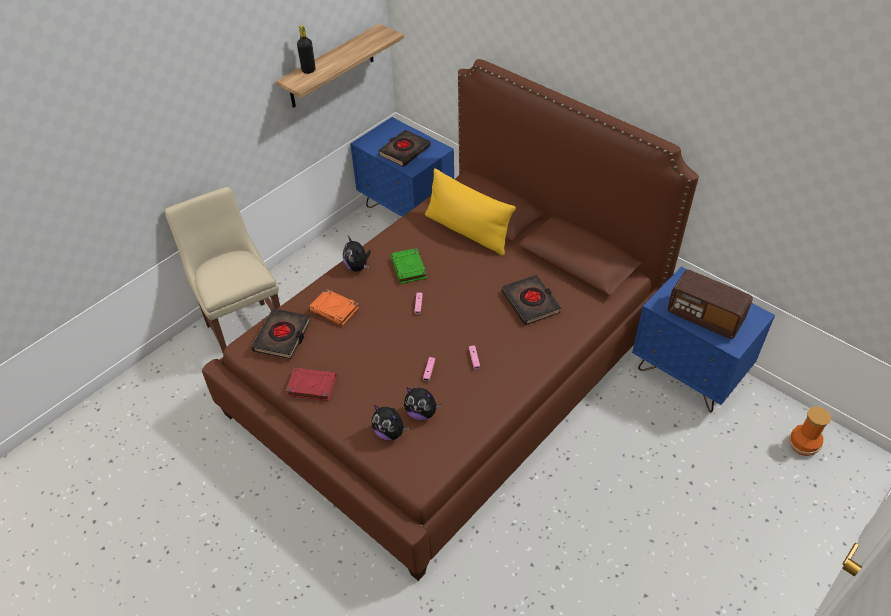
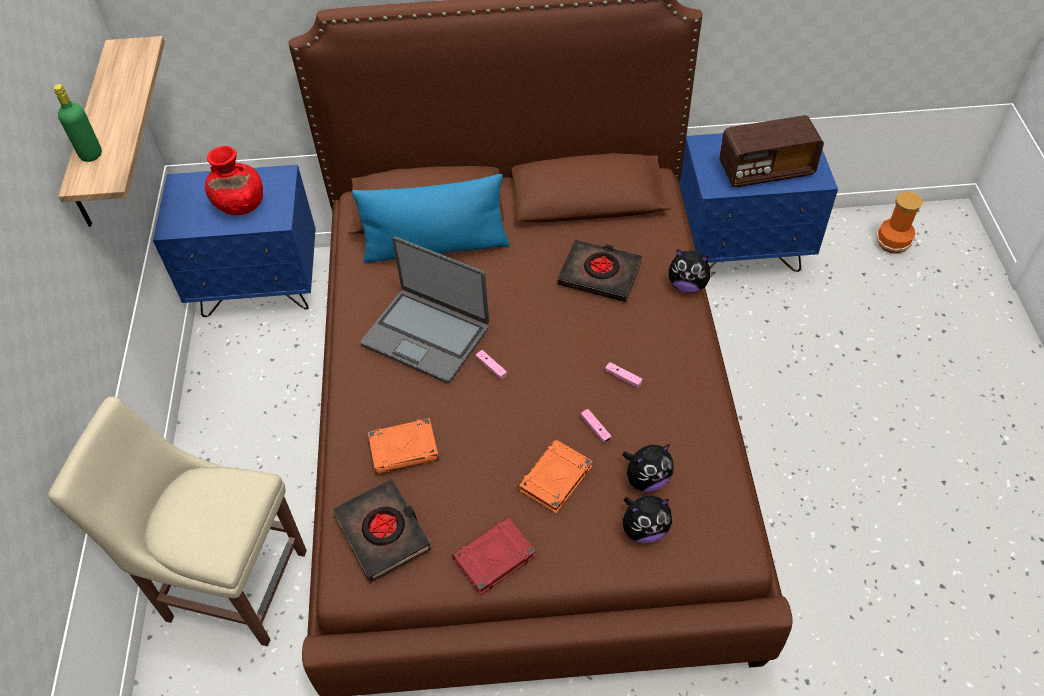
camera: 45 degrees left, 5 degrees up
black bottle [297,25,315,74] -> green bottle [53,84,102,162]
plush toy [343,236,371,272] -> plush toy moved to [669,249,716,293]
black book [378,130,431,167] -> red vase [205,146,263,215]
green book [391,248,427,284] -> laptop [361,236,489,383]
yellow pillow [425,169,516,256] -> blue pillow [352,174,509,263]
none -> orange book [517,440,593,514]

